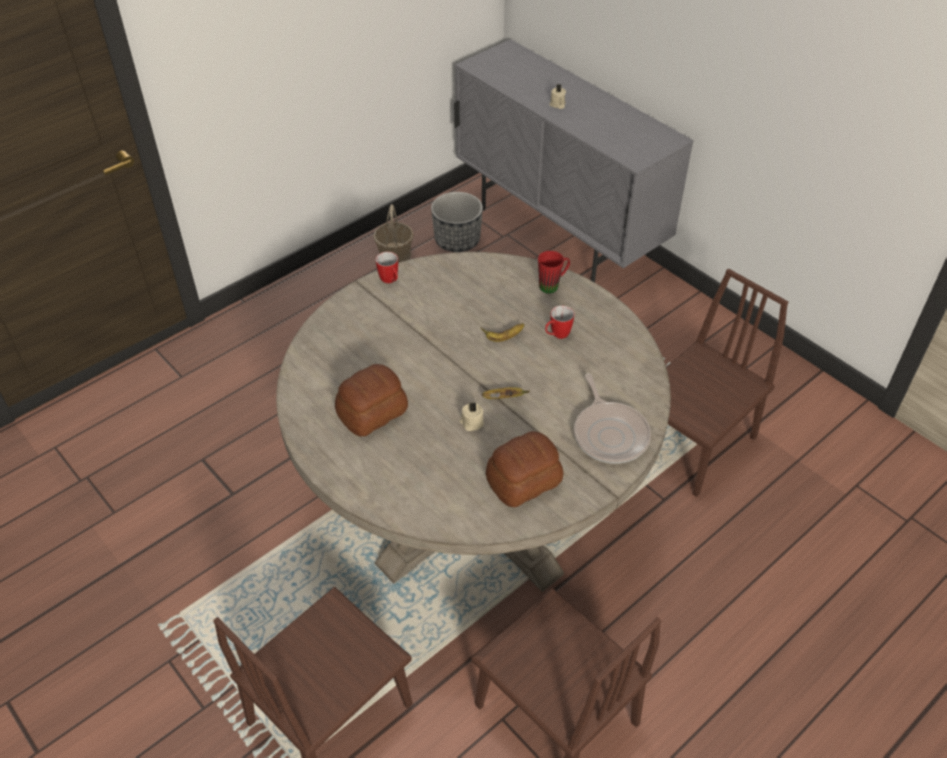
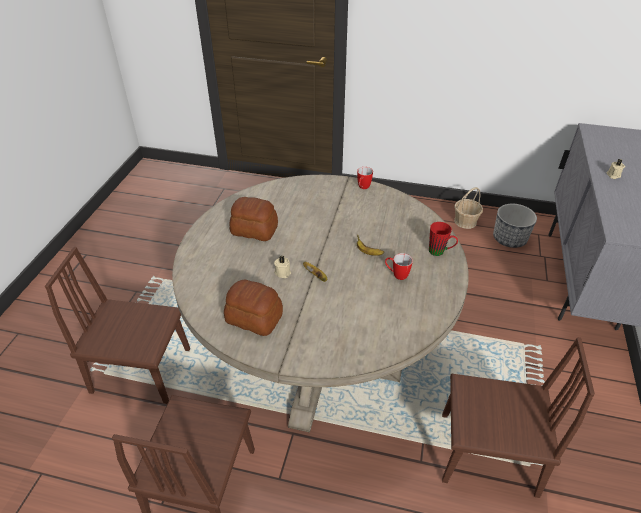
camera: 55 degrees right, 5 degrees down
frying pan [574,374,651,464] -> none

